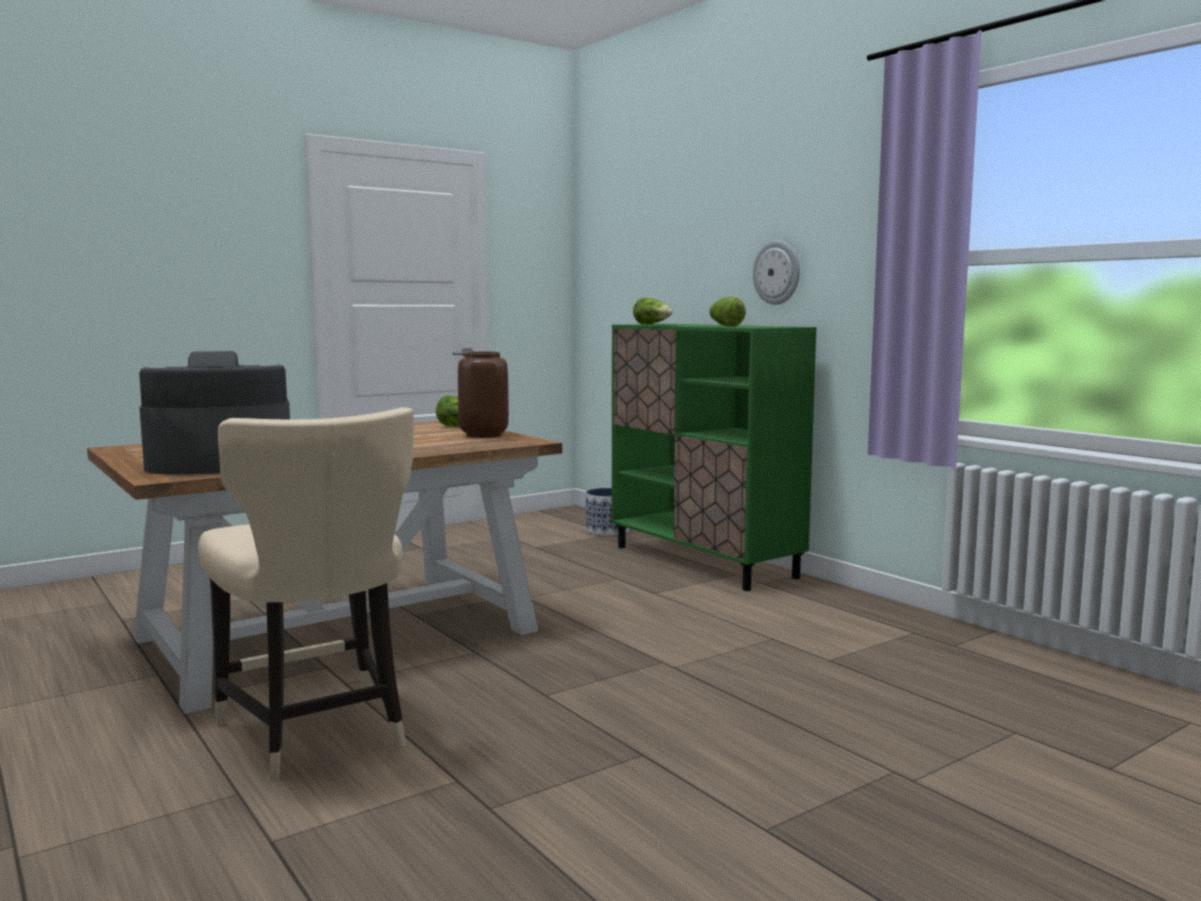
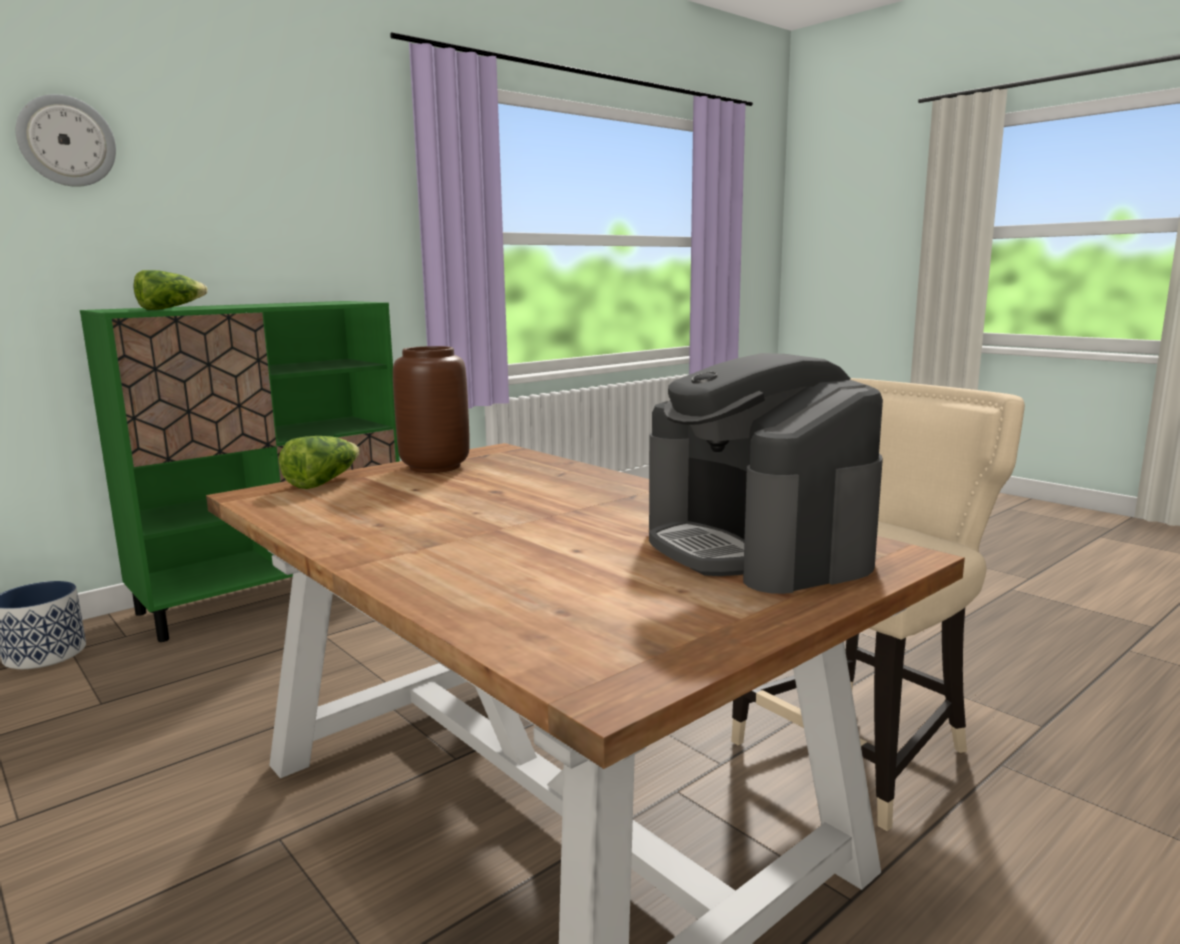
camera: 95 degrees left, 5 degrees up
lettuce [709,297,746,327] -> none
wall clock [753,240,800,305] -> wall clock moved to [15,94,116,187]

